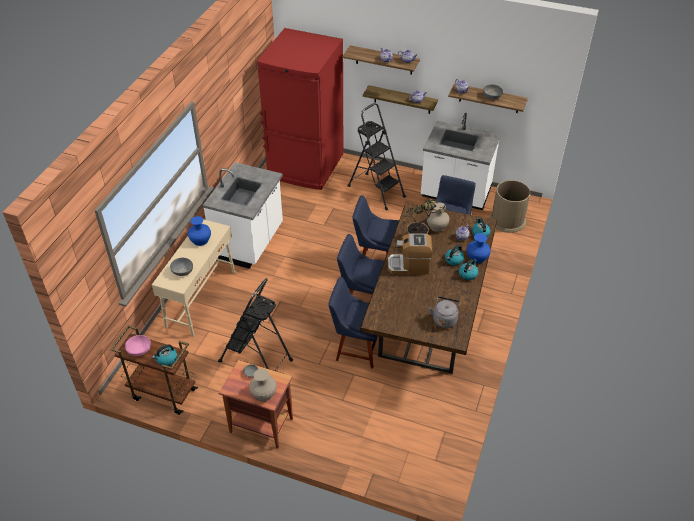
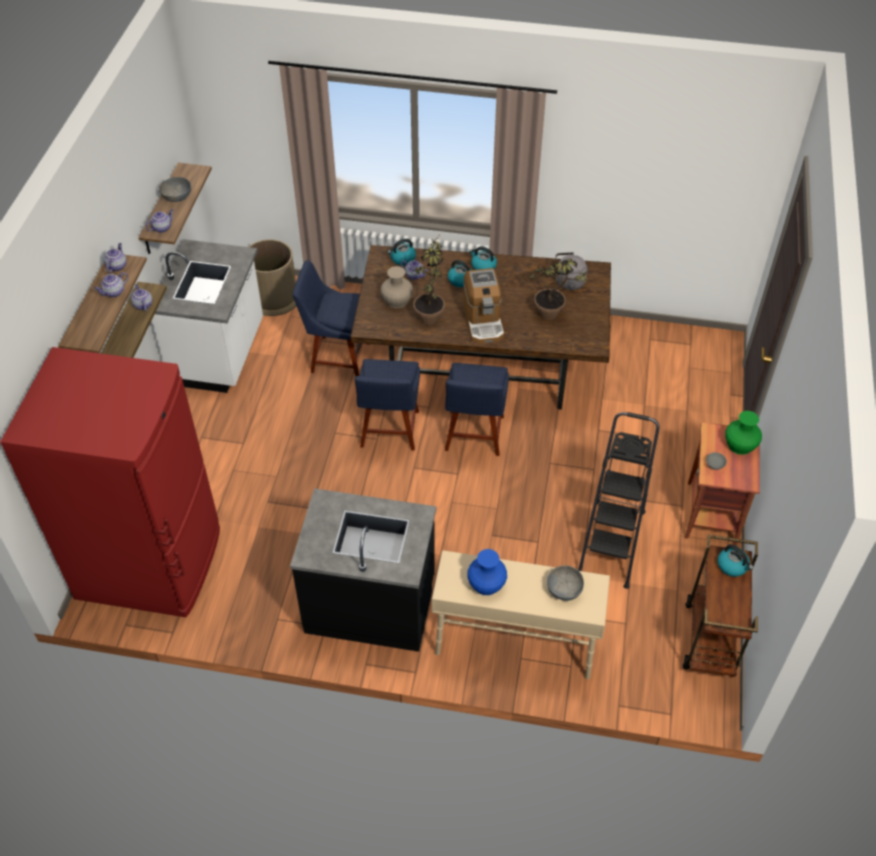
camera: 100 degrees left, 5 degrees up
pink bowl [125,335,151,356] -> none
white counter [203,162,283,269] -> black counter [290,488,436,652]
beige vase [249,369,277,402] -> green vase [725,411,762,455]
blue chair [328,277,379,369] -> none
step ladder [347,103,406,210] -> none
blue vase [467,233,491,263] -> none
none -> potted plant [530,259,588,320]

